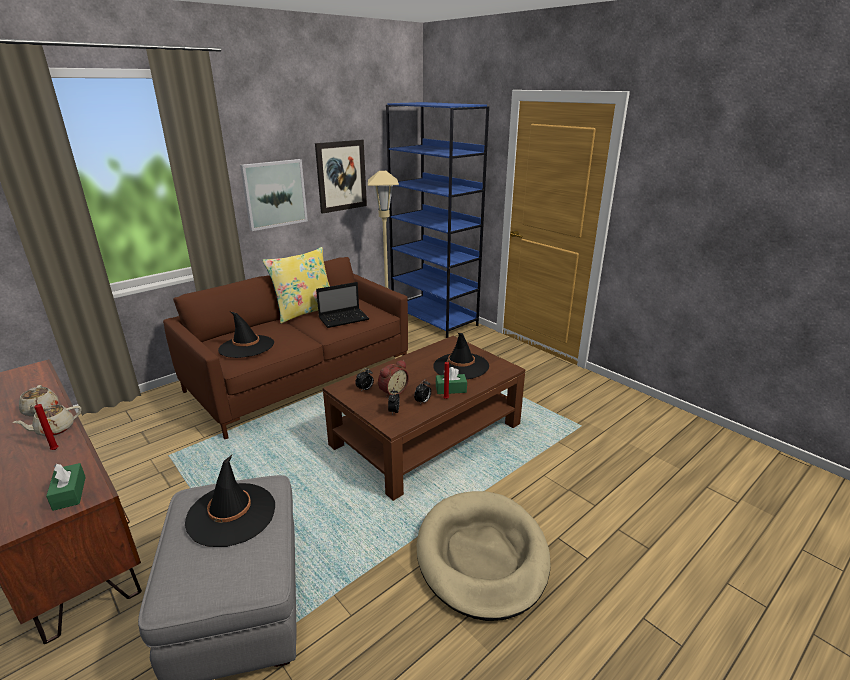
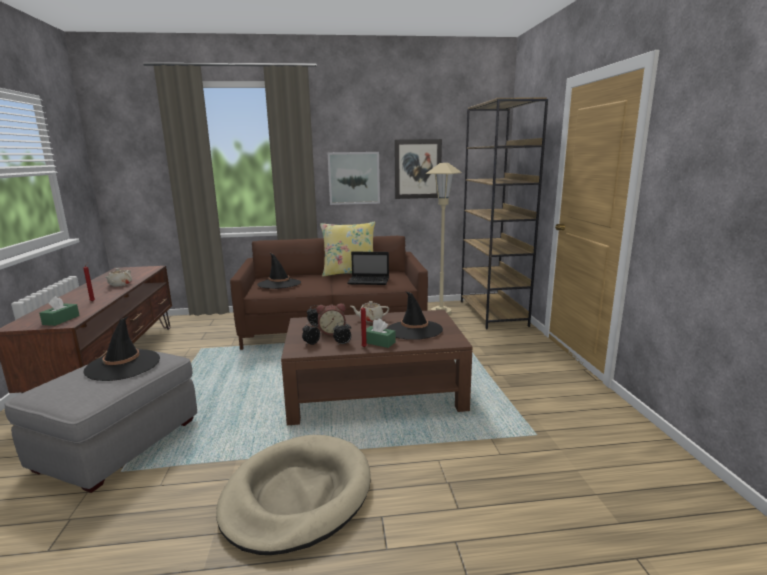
camera: 35 degrees right, 10 degrees down
beige teapot [12,405,82,437] -> beige teapot moved to [351,301,389,322]
blue bookcase [386,102,489,338] -> brown bookcase [461,98,548,329]

